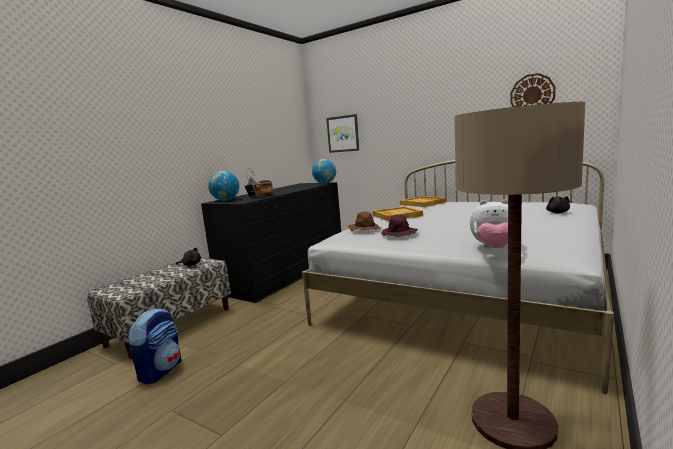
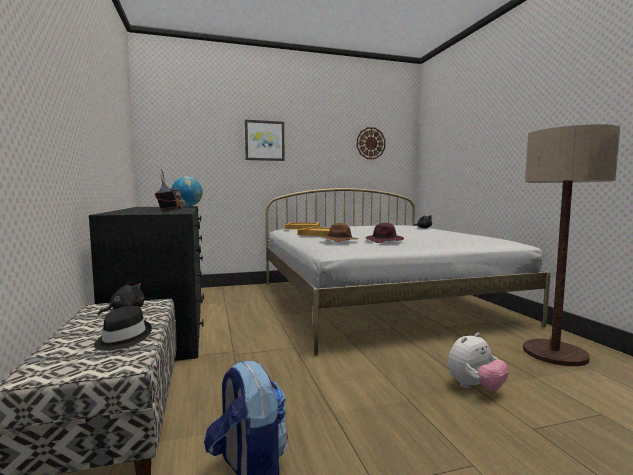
camera: 50 degrees left, 5 degrees down
globe [208,171,239,201] -> none
picture [326,114,359,153] -> picture moved to [245,120,285,161]
plush toy [470,199,508,248] -> plush toy moved to [448,333,509,391]
none -> black hat [94,306,152,351]

